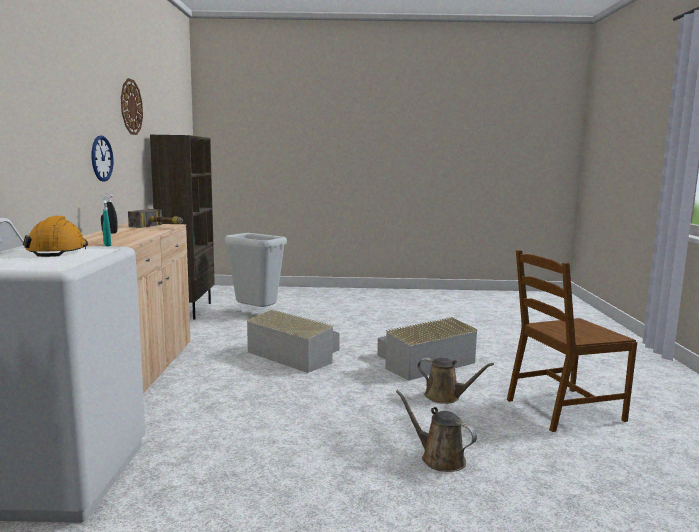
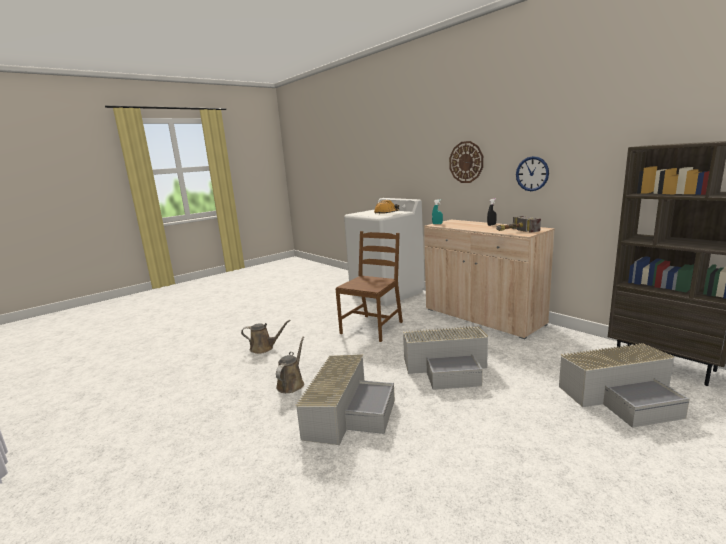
camera: 140 degrees right, 5 degrees up
wall clock [121,78,143,135] -> wall clock moved to [449,141,483,183]
grey trash can [224,233,287,307] -> grey storage box [559,343,690,428]
brown watering can [417,358,494,404] -> brown watering can turned 120 degrees clockwise [276,336,304,393]
brown chair [507,250,637,432] -> brown chair moved to [336,231,403,342]

